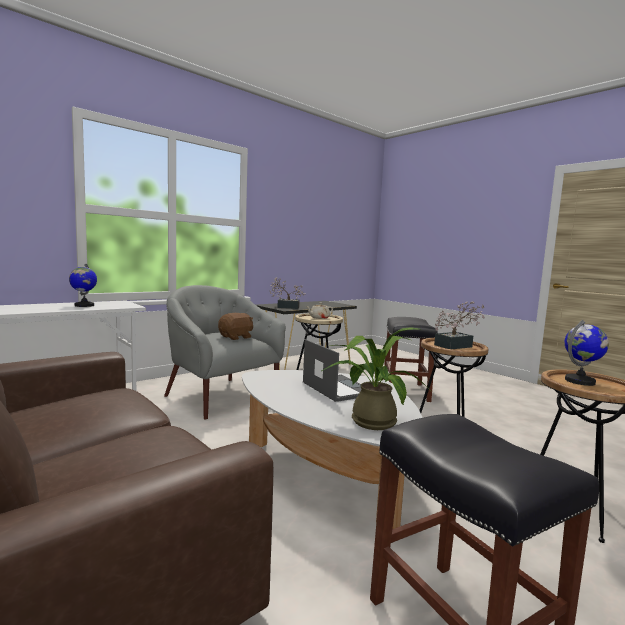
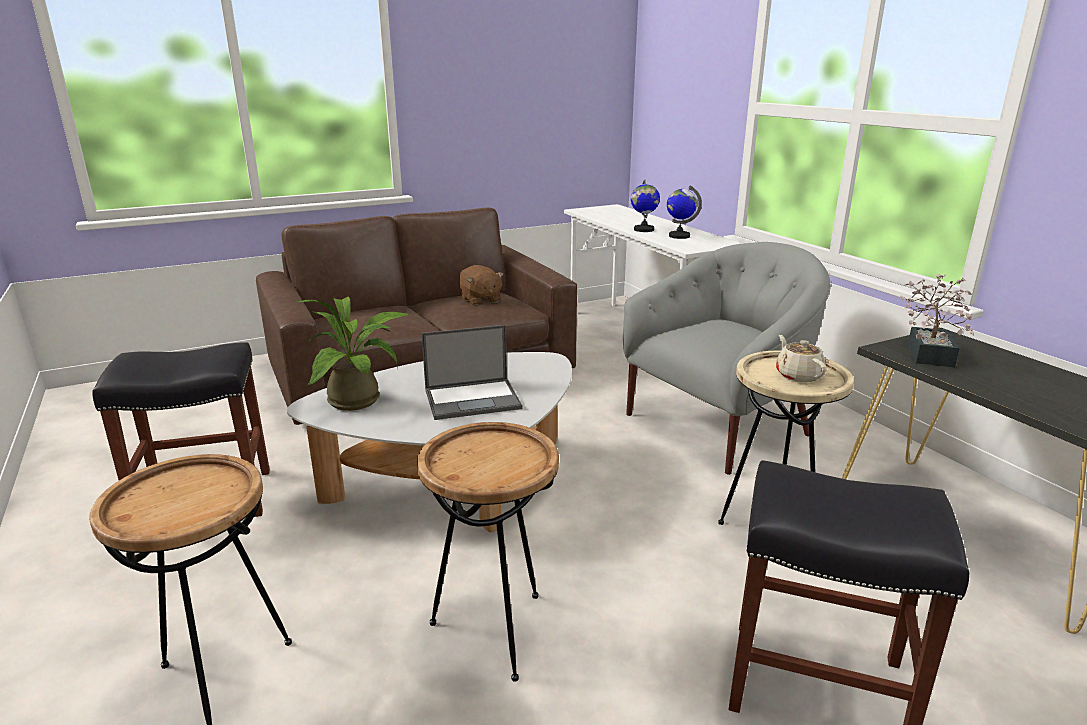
camera: 105 degrees right, 15 degrees up
brown plush toy [218,313,253,340] -> brown plush toy moved to [459,265,504,305]
potted plant [434,301,485,349] -> none
globe [565,320,609,386] -> globe moved to [631,179,660,232]

